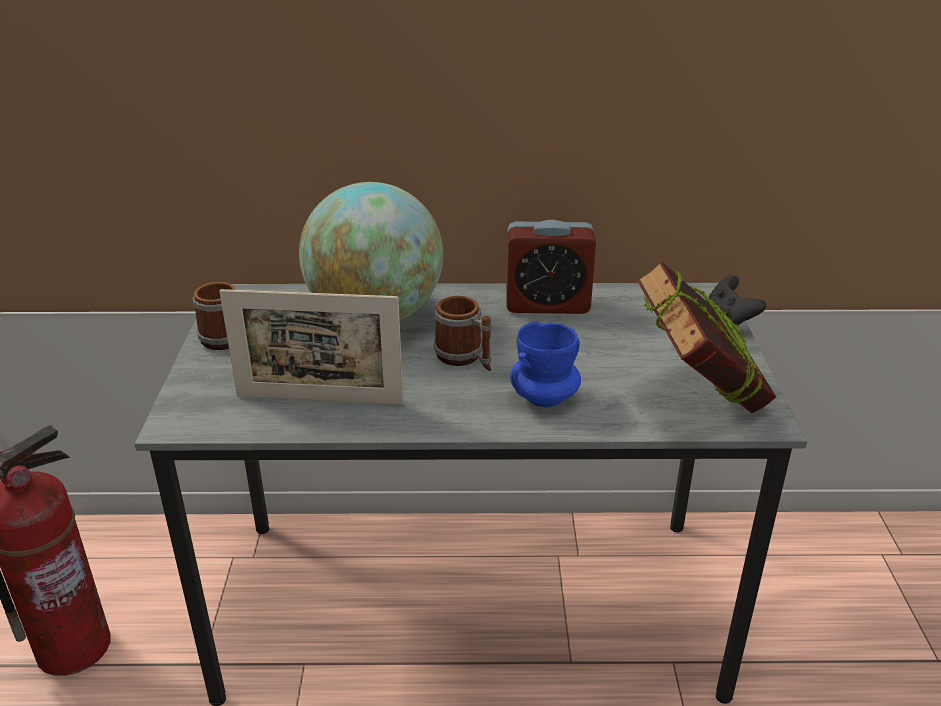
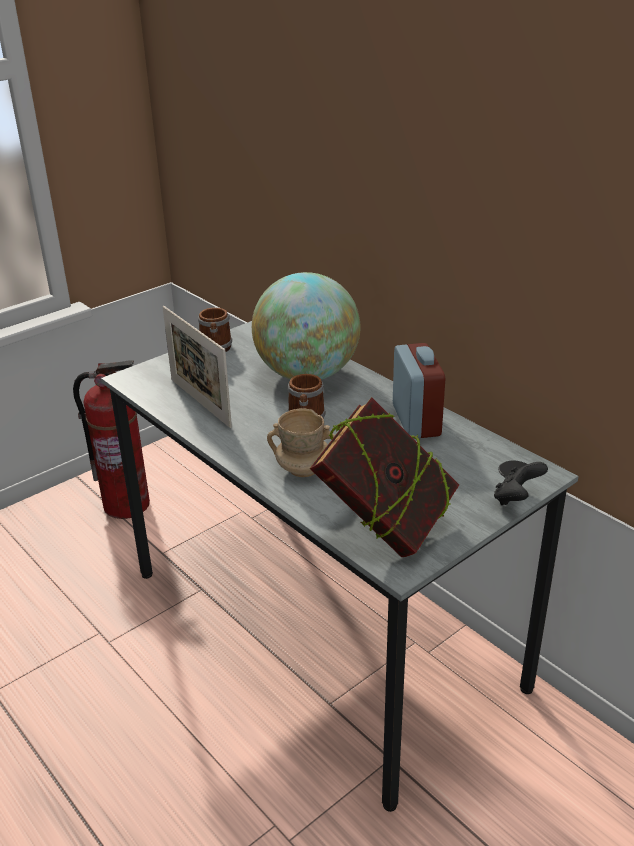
camera: 50 degrees right, 0 degrees up
alarm clock [506,220,596,314] -> alarm clock turned 150 degrees counterclockwise [393,343,445,439]
blue mug [510,321,581,407] -> beige mug [267,408,335,477]

